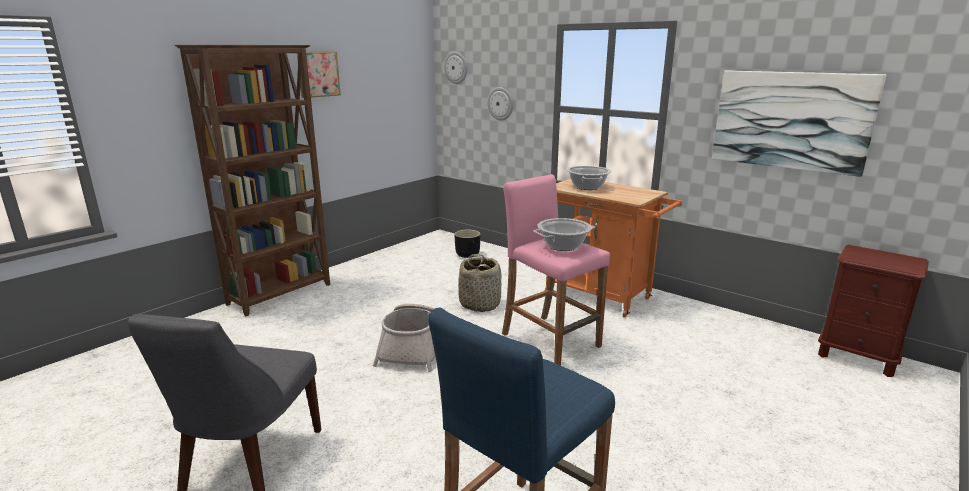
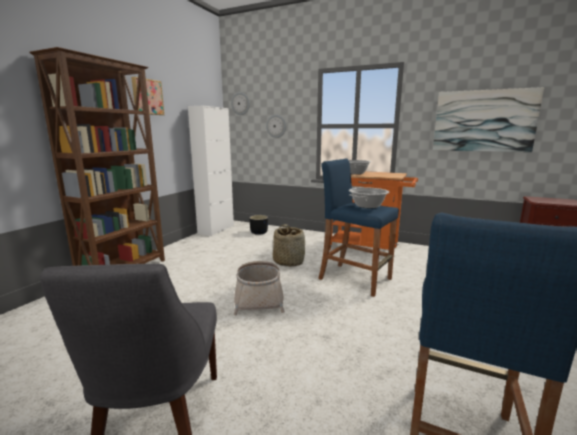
camera: 15 degrees left, 5 degrees down
pink stool [502,174,610,366] -> blue stool [318,159,399,297]
none -> white cabinet [188,106,234,236]

